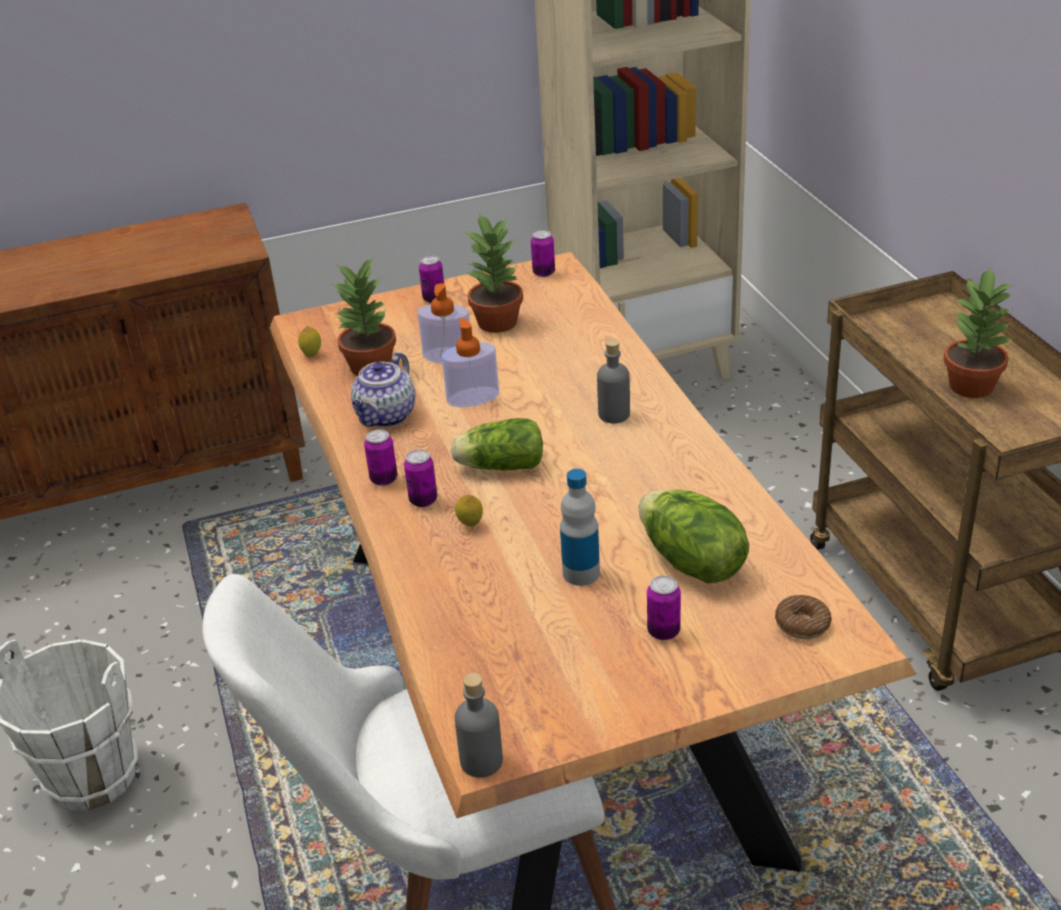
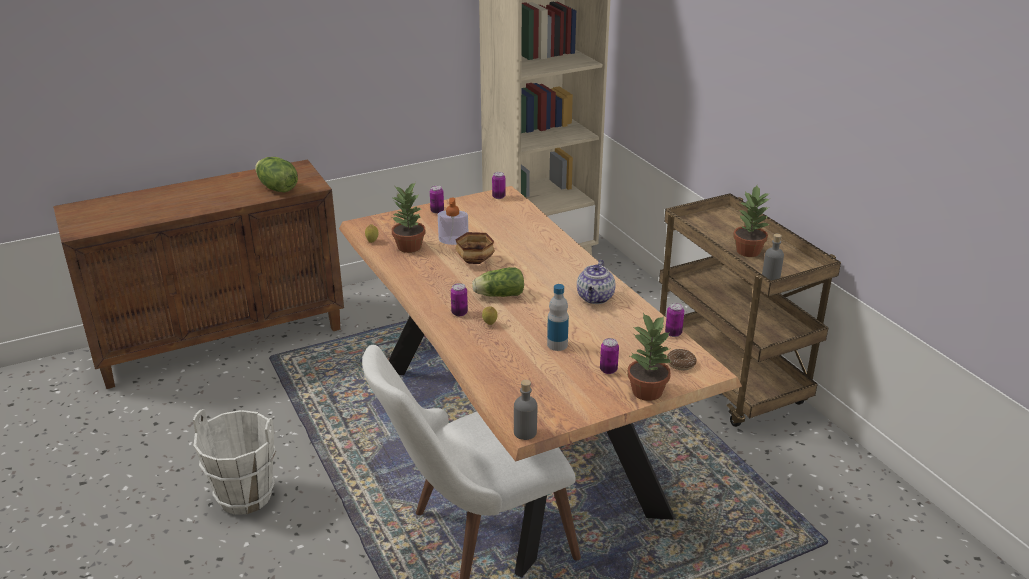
camera: 10 degrees left, 5 degrees down
teapot [351,352,415,427] -> teapot moved to [577,260,616,304]
can [364,429,398,486] -> can moved to [665,303,684,337]
soap dispenser [442,318,499,407] -> bowl [455,232,495,264]
potted plant [466,213,523,333] -> potted plant moved to [627,313,671,401]
grey bottle [597,339,630,423] -> grey bottle moved to [762,234,784,281]
lettuce [638,489,749,584] -> lettuce moved to [255,157,298,193]

